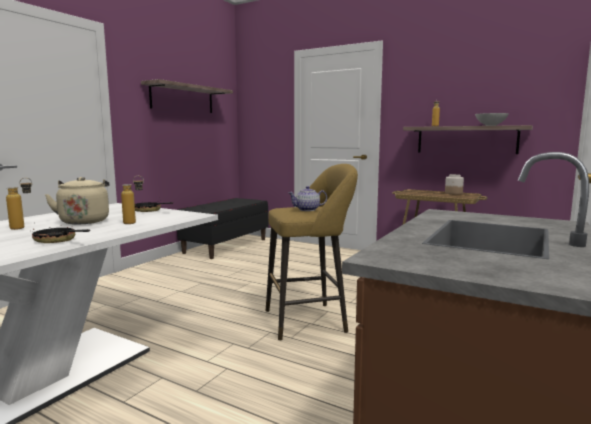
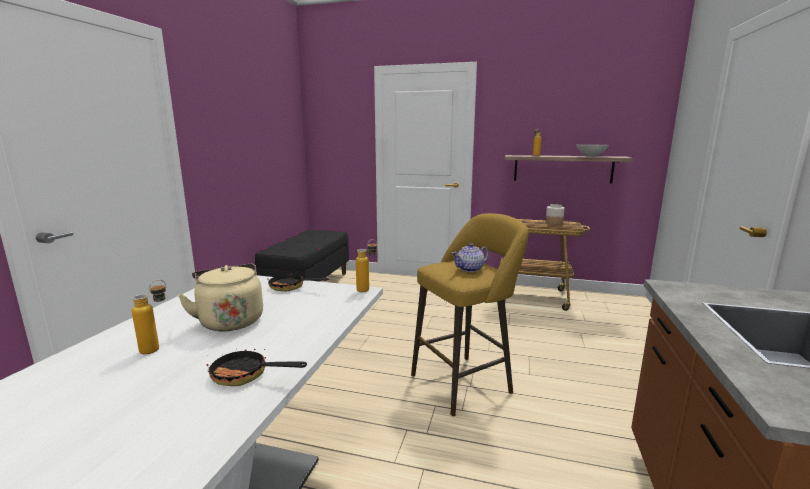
camera: 15 degrees left, 5 degrees up
bottle [121,176,144,224] -> bottle moved to [356,239,377,292]
shelf [141,79,233,113] -> none

